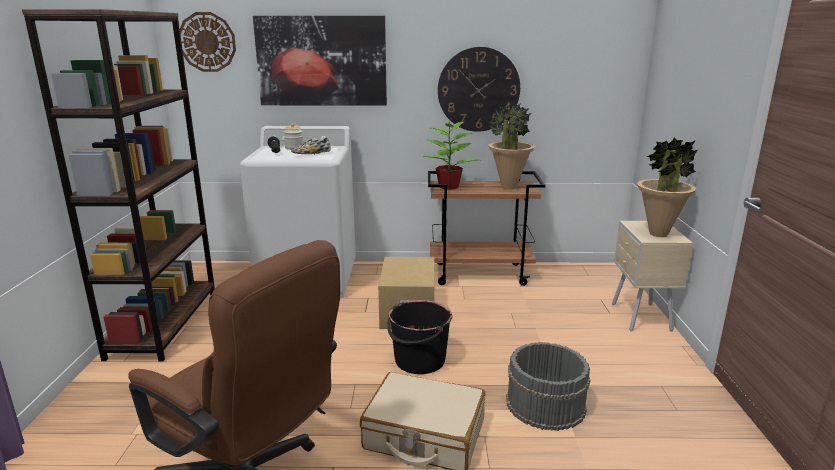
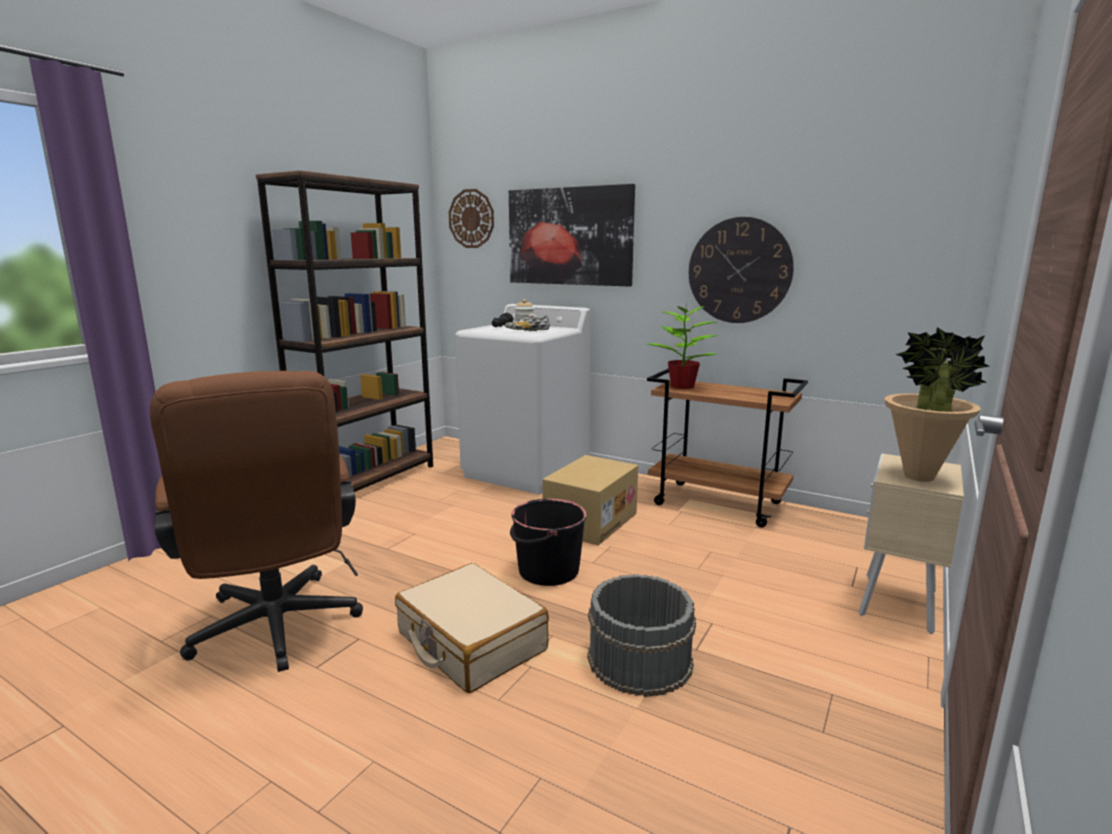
camera: 30 degrees right, 5 degrees down
potted plant [489,103,535,190] -> none

